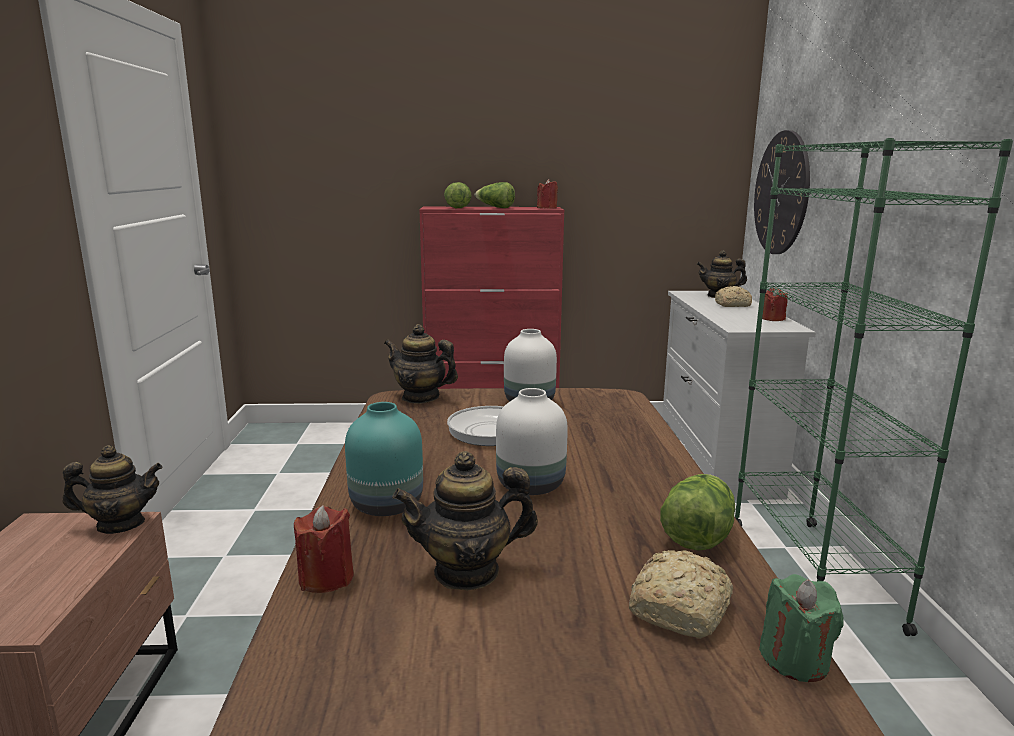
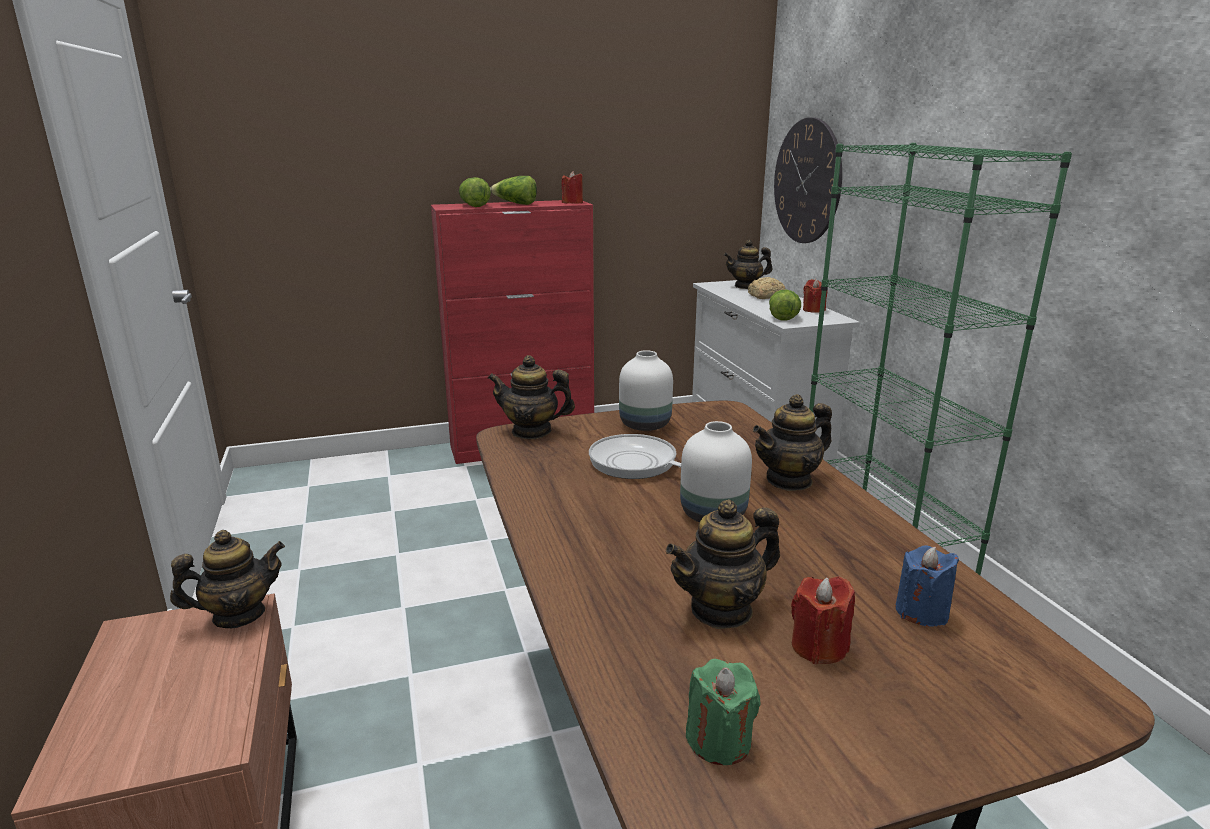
camera: 15 degrees left, 5 degrees up
red candle [294,505,354,593] -> red candle moved to [791,576,855,664]
turquoise vase [345,402,423,516] -> none
bread [629,550,733,639] -> blue candle [895,545,959,627]
lettuce [660,474,735,551] -> lettuce moved to [769,290,801,320]
green candle [759,574,844,682] -> green candle moved to [685,659,760,765]
none -> teapot [753,394,832,491]

